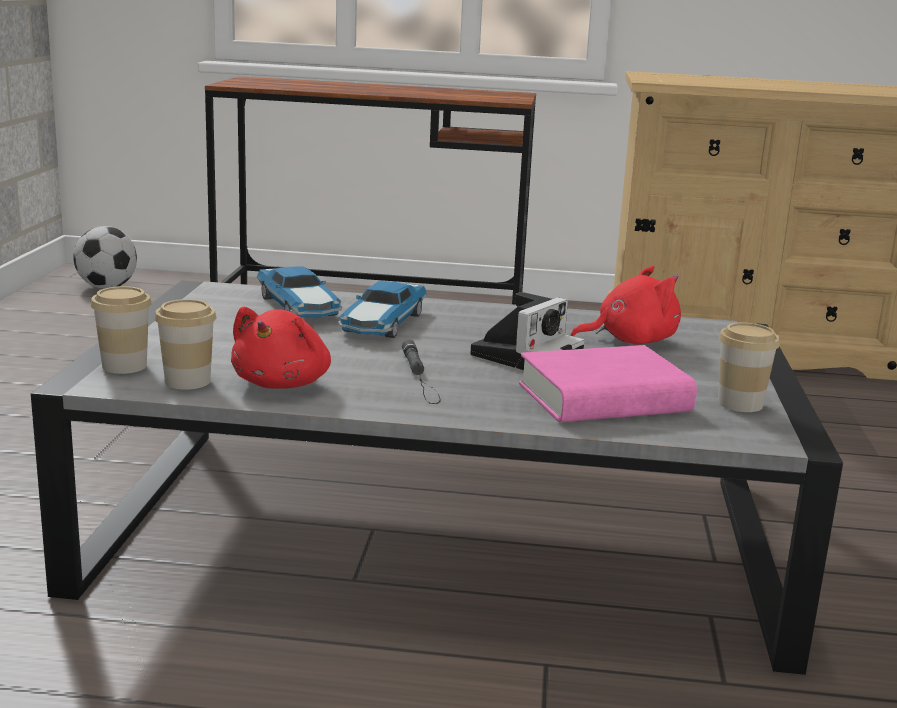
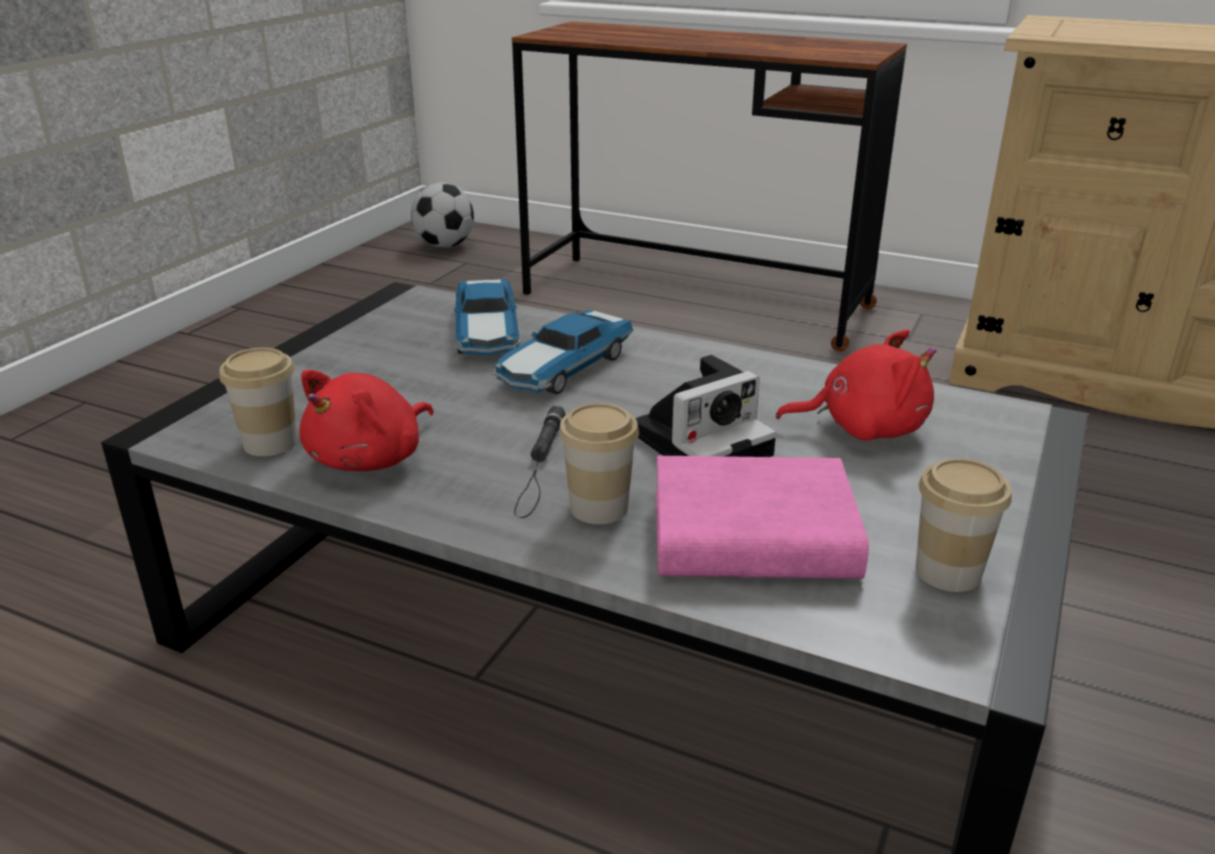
camera: 20 degrees right, 10 degrees up
cup [91,286,152,374] -> cup moved to [559,403,639,524]

